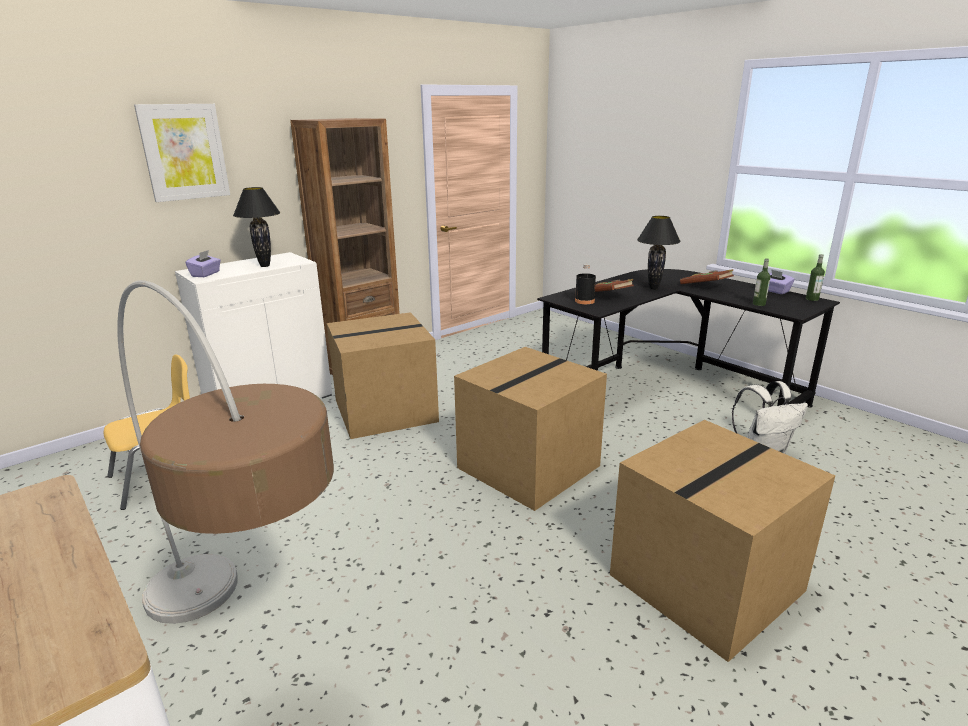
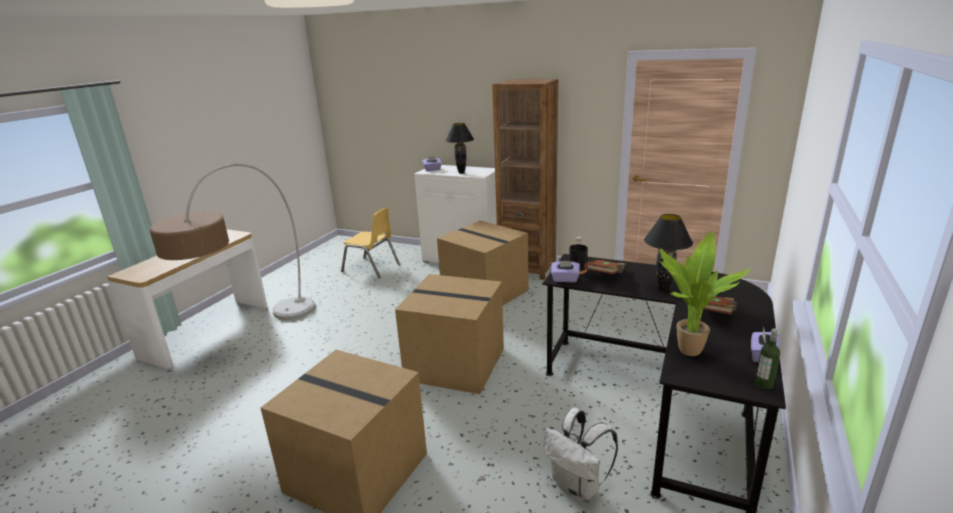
camera: 65 degrees right, 0 degrees up
picture [134,104,230,202] -> none
bottle [753,258,771,306] -> potted plant [659,231,750,356]
none -> purple tissue box [551,261,580,282]

